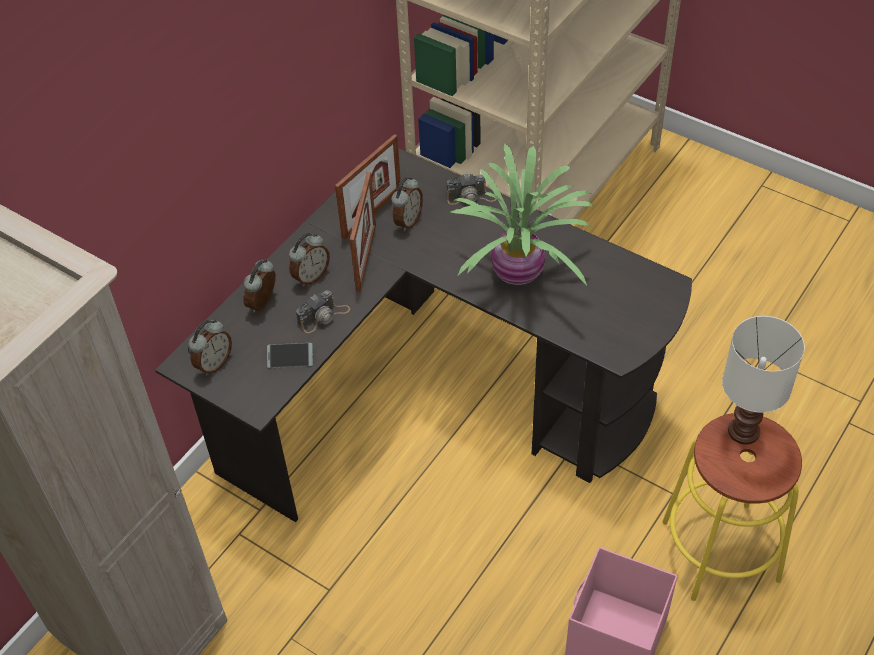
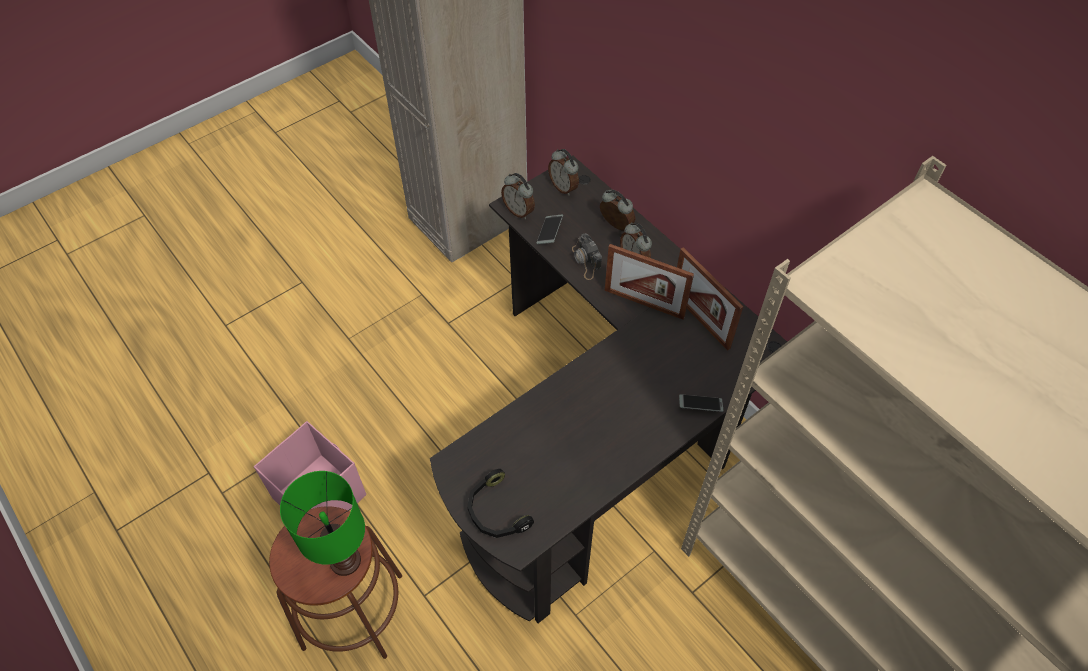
camera: 105 degrees right, 5 degrees up
alarm clock [391,177,423,231] -> alarm clock moved to [501,173,535,219]
camera [447,173,497,205] -> phone [679,394,724,412]
potted plant [451,143,594,286] -> none
yellow stool [662,413,802,601] -> brown stool [269,506,402,659]
white table lamp [722,316,805,445] -> green table lamp [280,471,365,576]
none -> black headphones [467,469,534,538]

